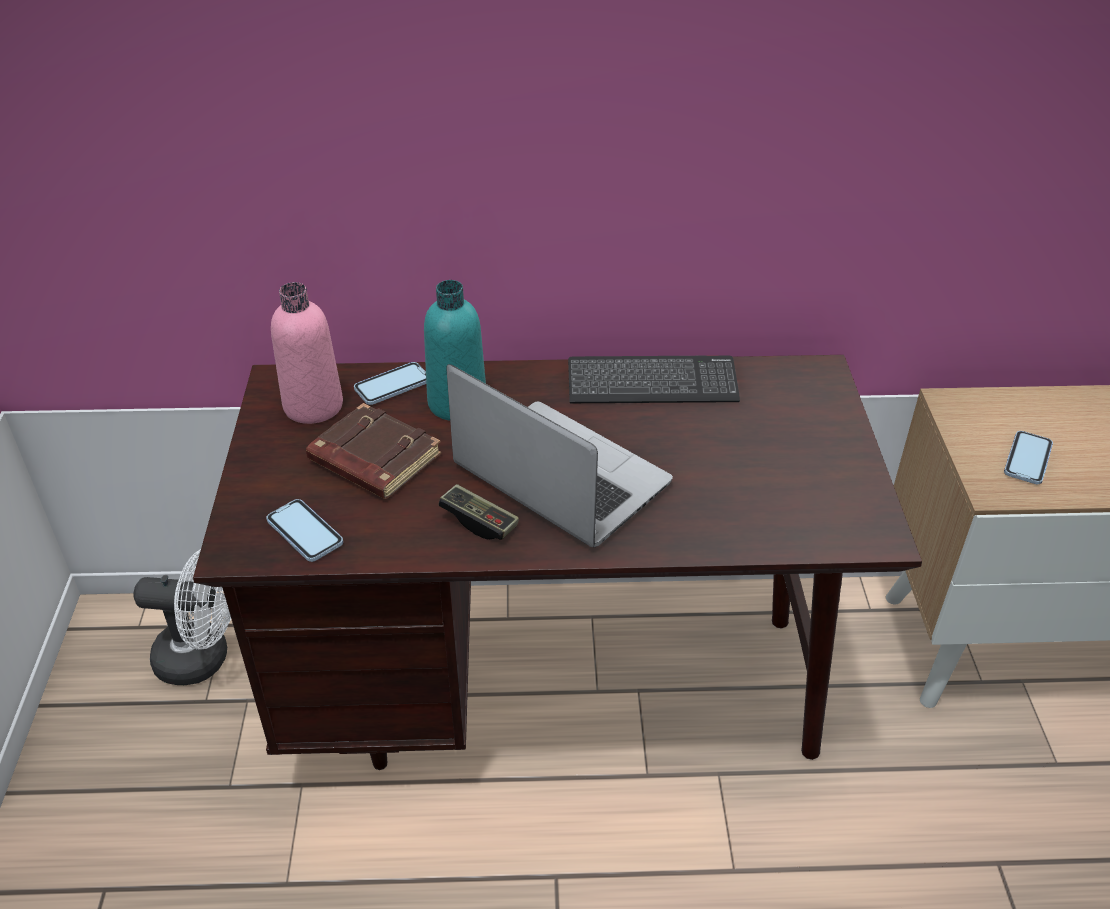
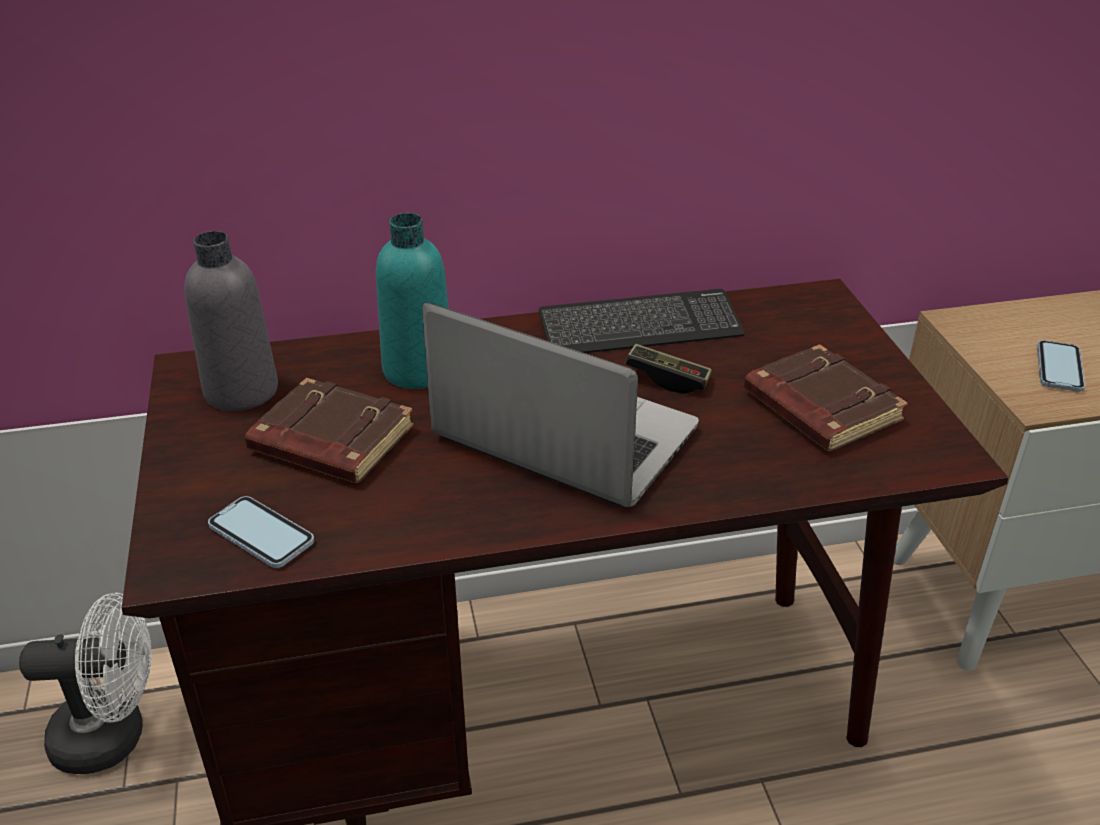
camera: 10 degrees left, 5 degrees down
pink bottle [271,282,343,424] -> grey bottle [184,231,278,411]
phone [354,362,426,405] -> none
game controller [438,484,519,540] -> game controller moved to [625,344,712,394]
none -> brown book [744,344,907,451]

